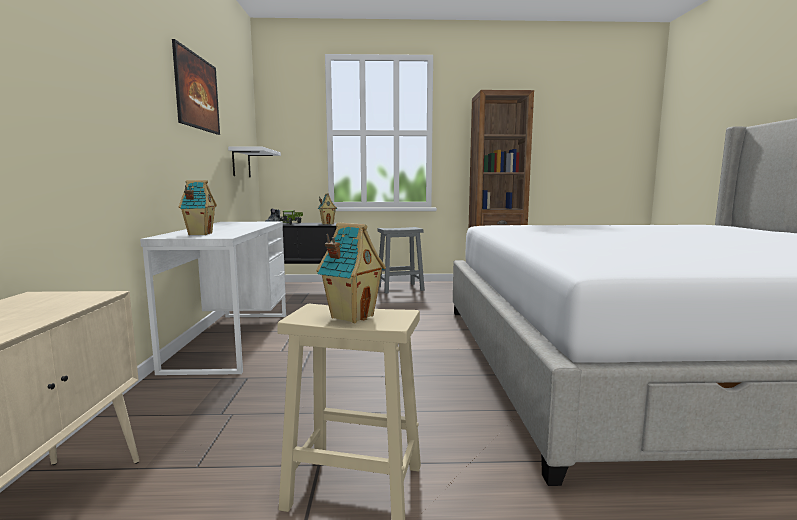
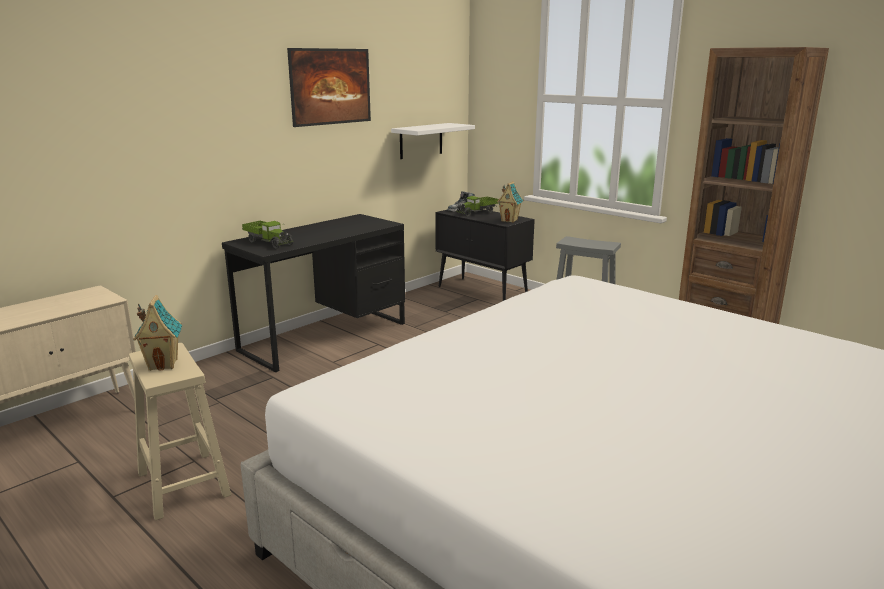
camera: 45 degrees right, 10 degrees up
white desk [140,222,286,375] -> black desk [222,214,405,372]
toy house [179,180,217,235] -> toy truck [242,221,293,248]

